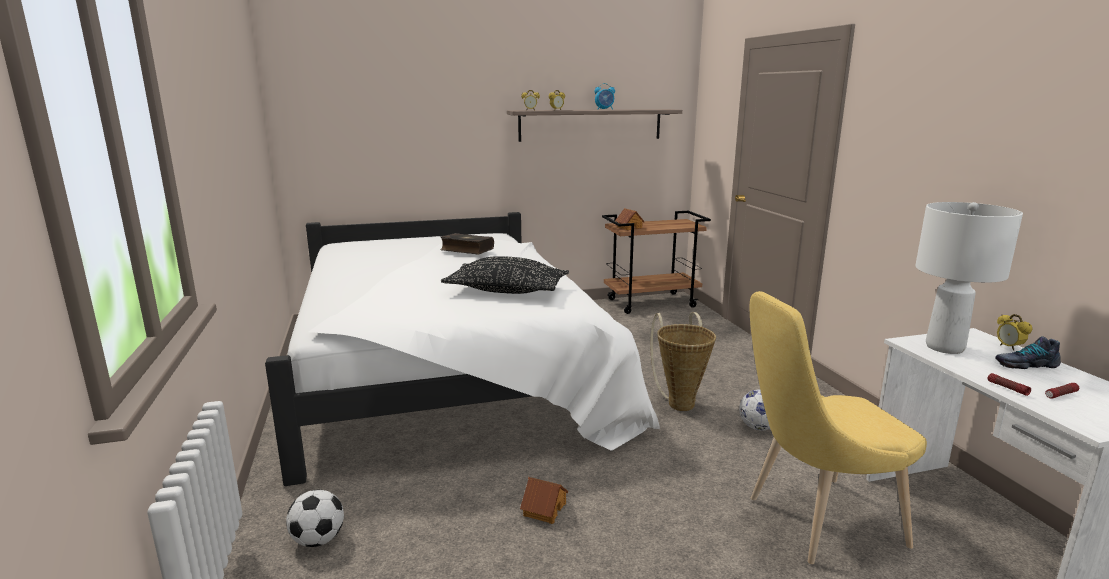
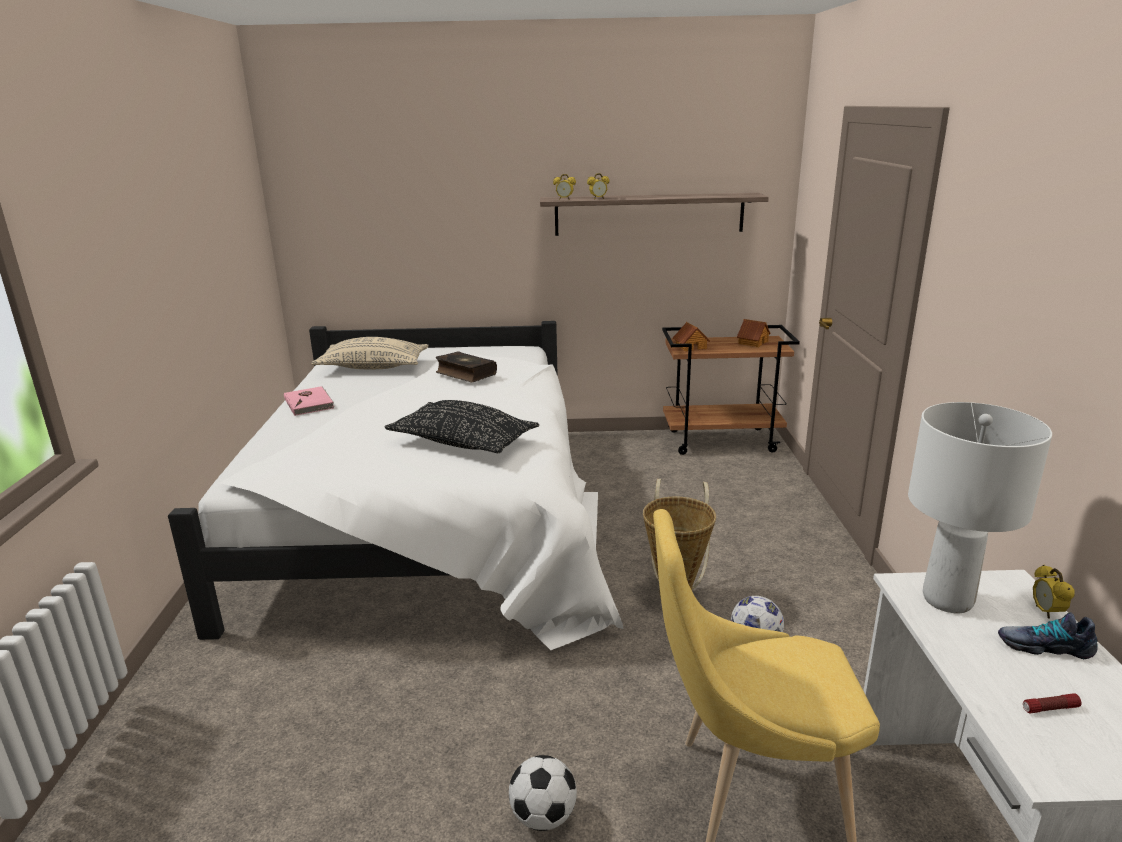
camera: 15 degrees right, 5 degrees up
football [286,489,344,547] -> football moved to [509,755,577,831]
toy house [520,477,568,524] -> toy house moved to [737,319,771,347]
alarm clock [594,83,615,110] -> none
flashlight [987,373,1031,396] -> none
none -> pink book [284,386,334,416]
none -> beige pillow [311,337,429,369]

